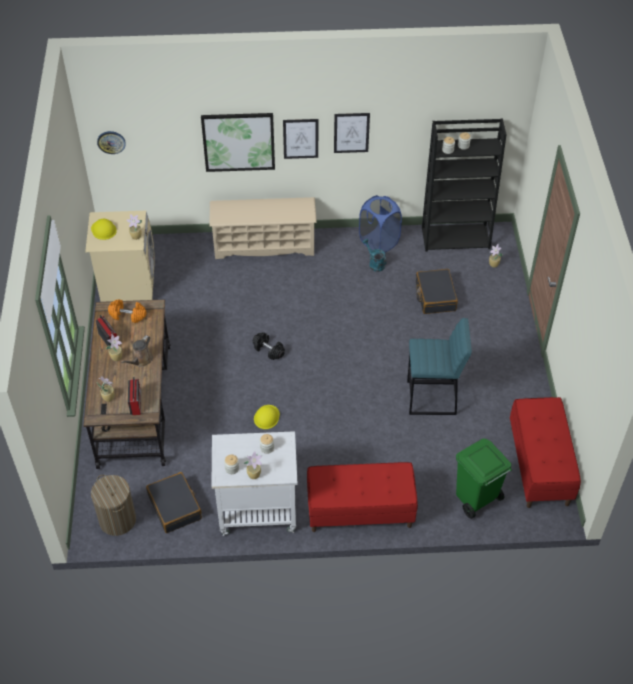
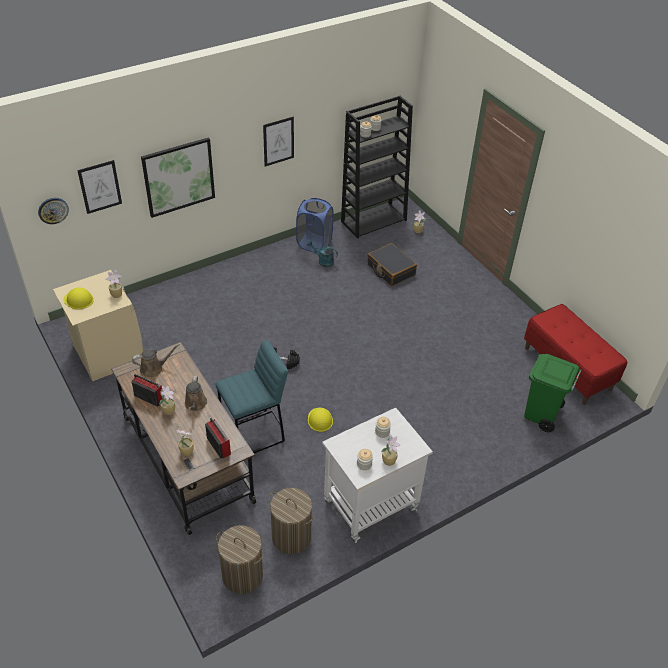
camera: 30 degrees left, 5 degrees down
orange dumbbell [108,299,146,323] -> brown watering can [132,344,180,377]
black suitcase [146,472,202,533] -> laundry basket [269,488,313,554]
beige shoe rack [209,197,317,259] -> none
picture [283,119,318,159] -> picture moved to [77,160,122,214]
red bench [307,462,418,532] -> none
turquoise stool [407,318,472,415] -> turquoise stool moved to [215,340,288,453]

